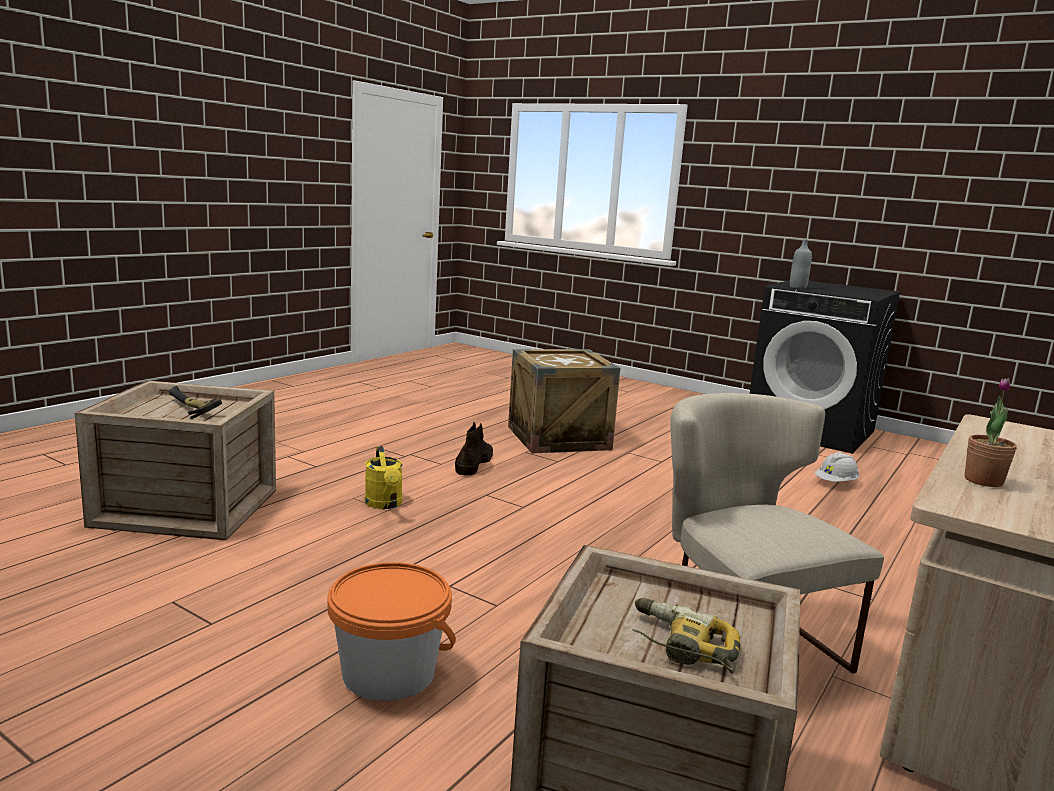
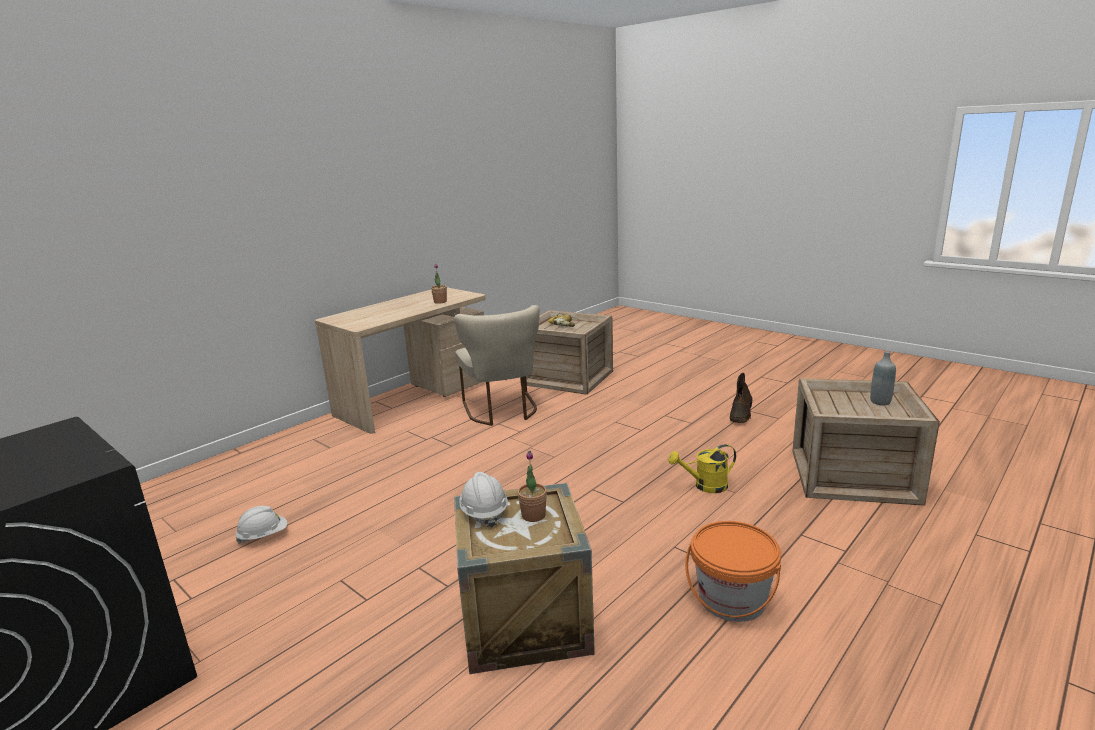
camera: 170 degrees left, 5 degrees up
hammer [169,386,222,419] -> none
orange bucket [327,562,456,701] -> orange bucket moved to [685,521,781,622]
yellow watering can [365,446,403,509] -> yellow watering can turned 90 degrees counterclockwise [668,444,736,493]
brown boot [455,422,493,476] -> brown boot moved to [730,373,752,423]
grey bottle [790,239,812,289] -> grey bottle moved to [870,351,896,405]
none -> white hard hat [459,472,508,528]
none -> potted plant [518,450,547,522]

